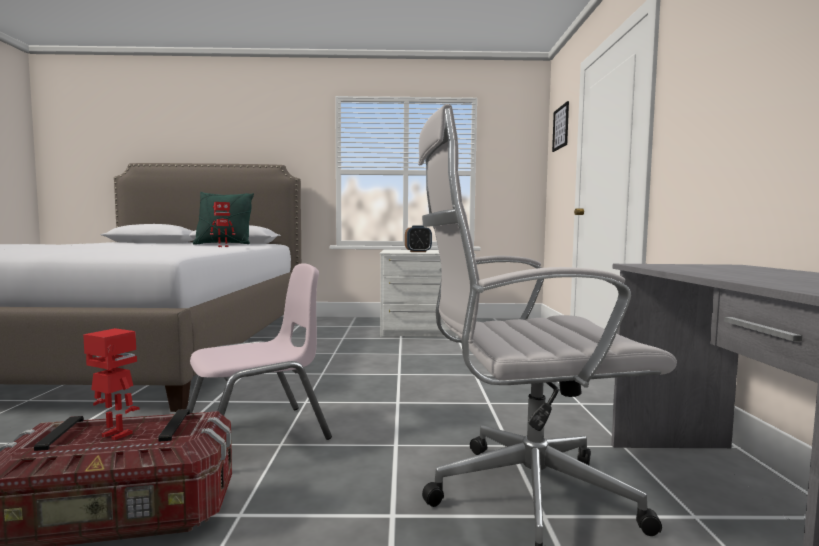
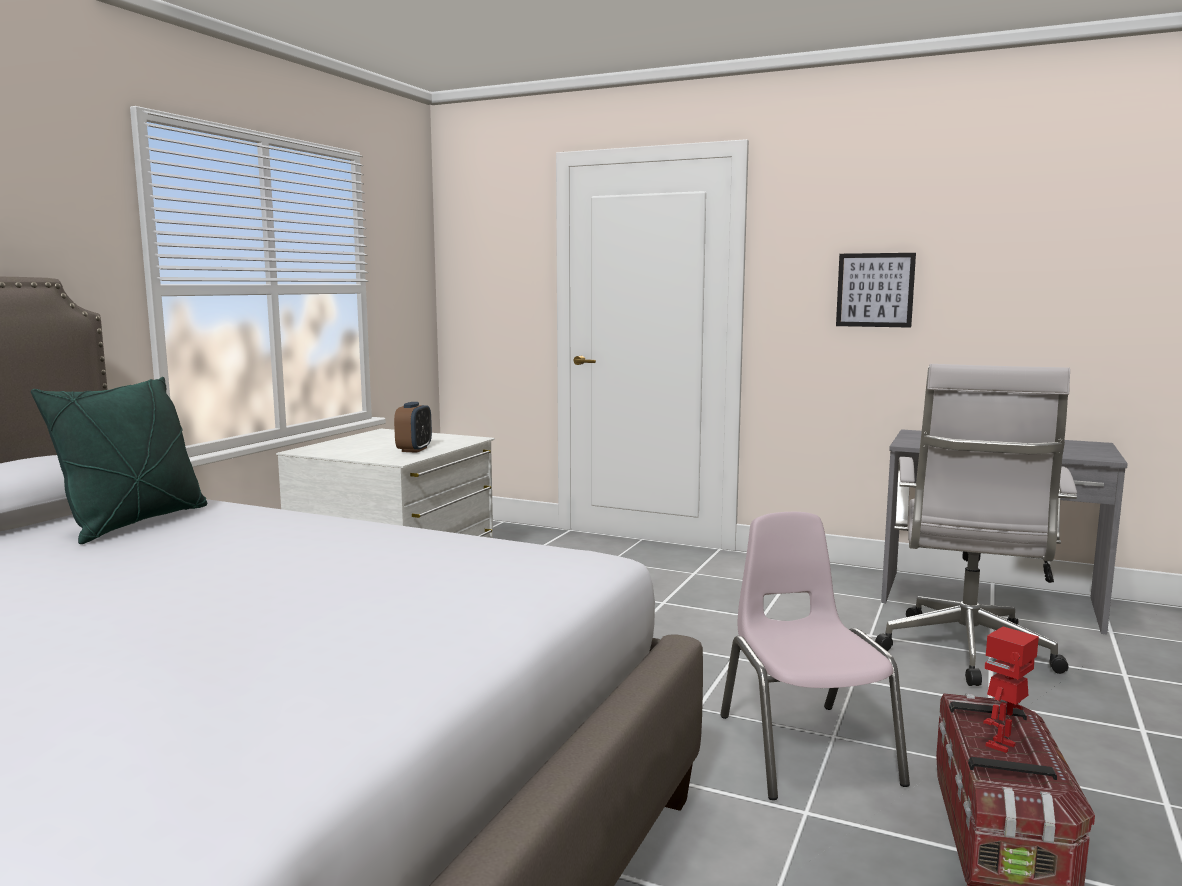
camera: 65 degrees left, 5 degrees up
toy robot [210,202,235,247] -> none
picture [552,101,569,152] -> picture moved to [836,253,916,328]

